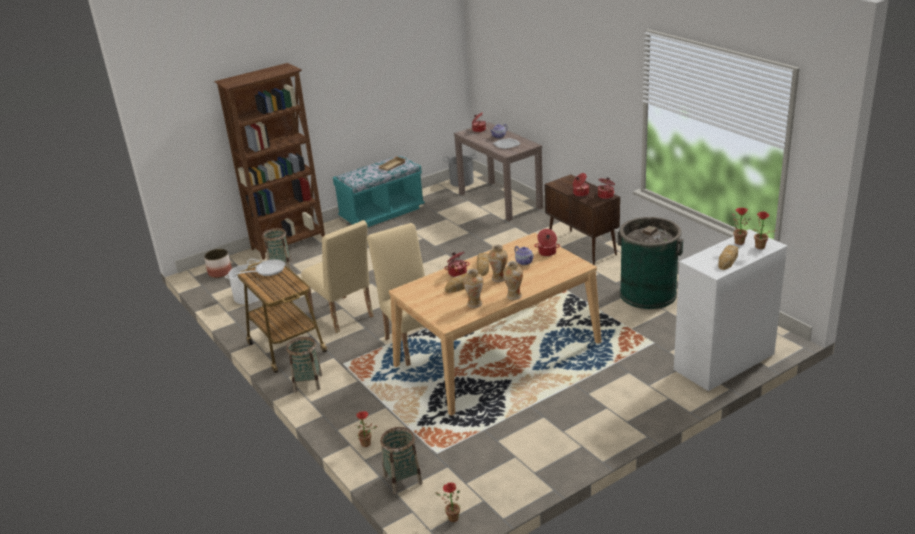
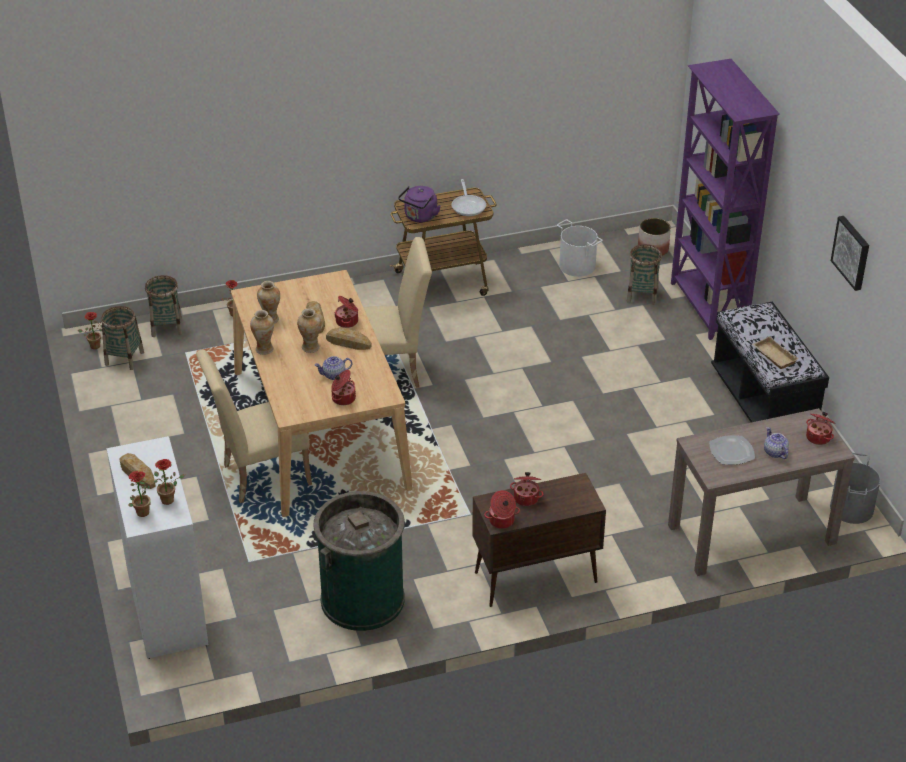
camera: 105 degrees right, 10 degrees up
brown bookcase [214,63,325,260] -> purple bookcase [671,59,780,340]
basket [286,337,322,392] -> basket moved to [101,306,144,370]
beige chair [301,220,374,333] -> beige chair moved to [196,350,312,503]
turquoise bench [333,155,425,227] -> black bench [711,302,829,422]
none -> purple kettle [398,186,440,222]
none -> picture [831,216,869,291]

